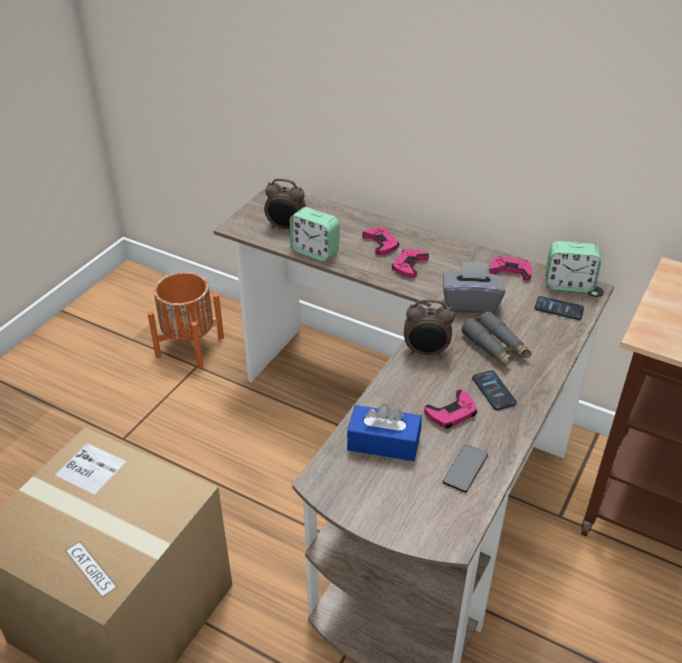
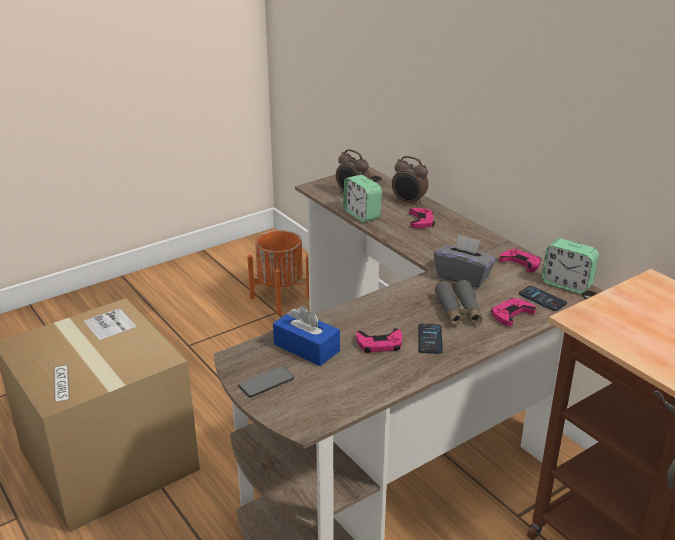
camera: 25 degrees right, 10 degrees down
pink game controller [392,249,429,278] -> pink game controller moved to [491,298,536,326]
alarm clock [404,299,455,357] -> alarm clock moved to [392,156,428,206]
phone [443,445,488,493] -> phone moved to [238,366,294,397]

